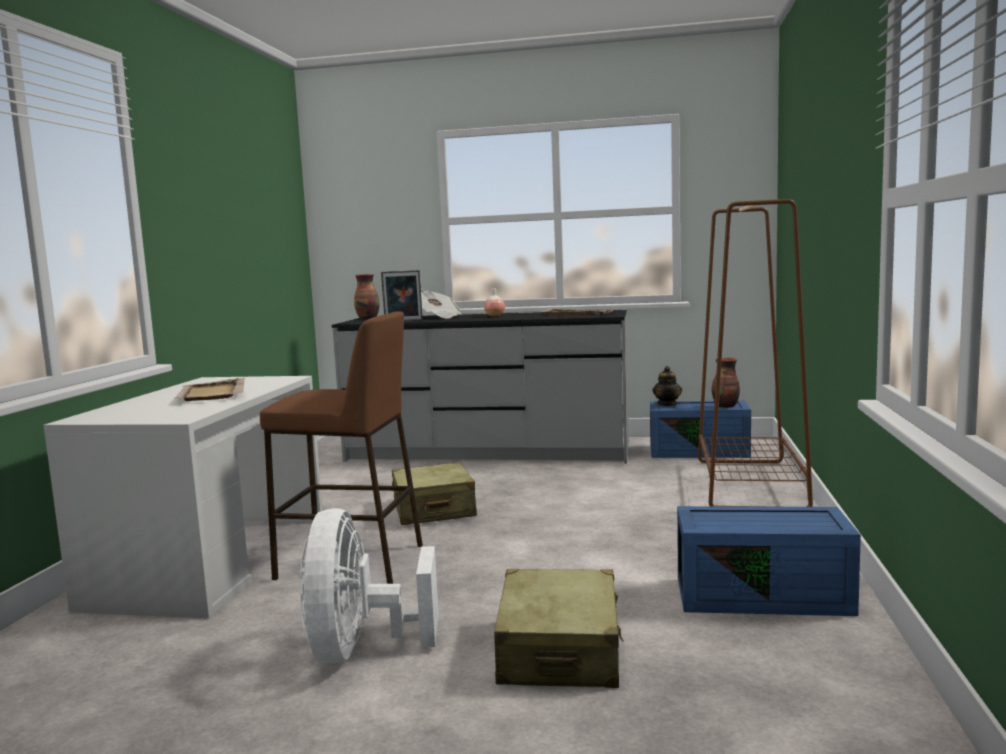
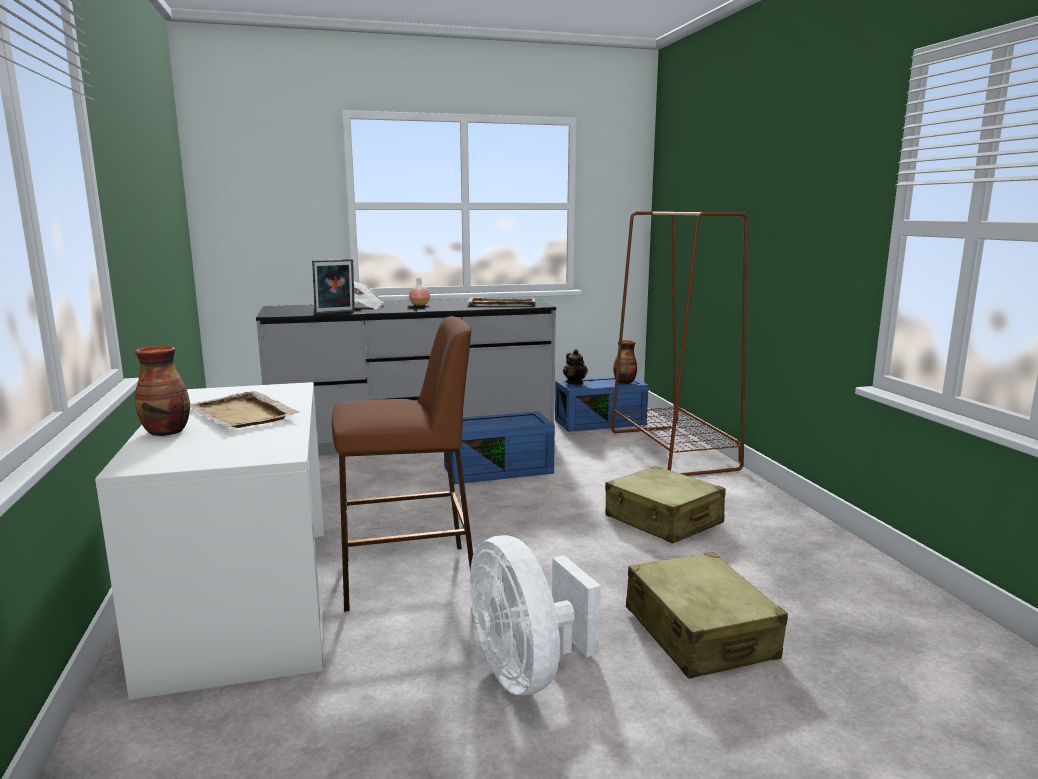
camera: 25 degrees left, 5 degrees up
vase [354,274,380,319] -> vase moved to [135,346,190,436]
beige suitcase [392,462,477,525] -> beige suitcase moved to [605,466,726,544]
blue storage box [677,506,861,616] -> blue storage box moved to [444,411,555,484]

